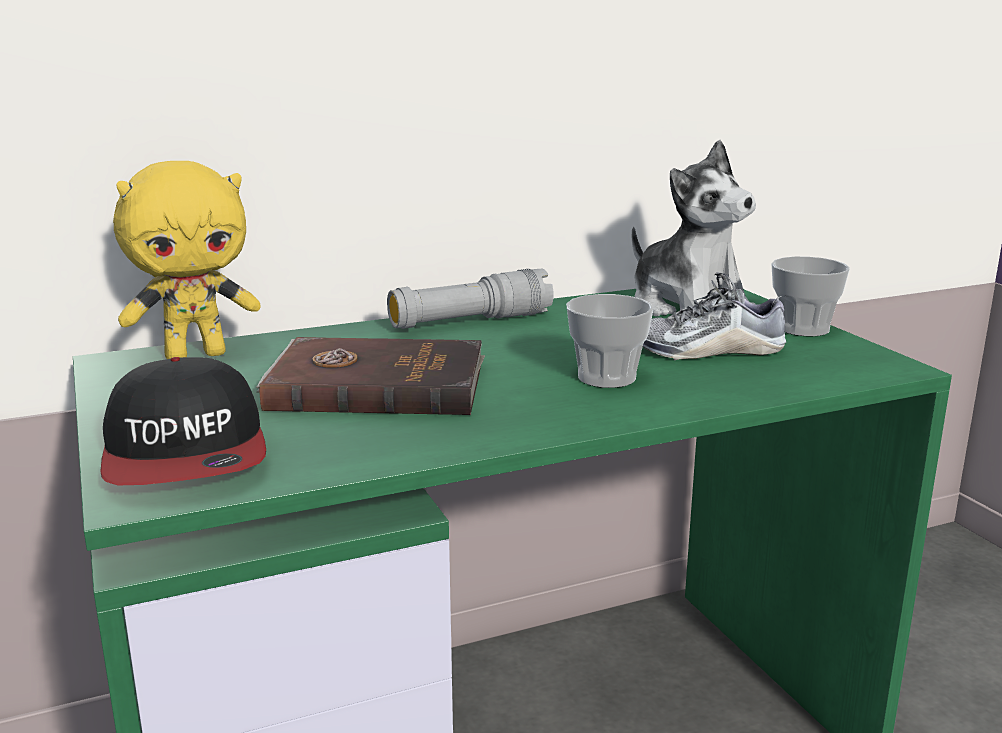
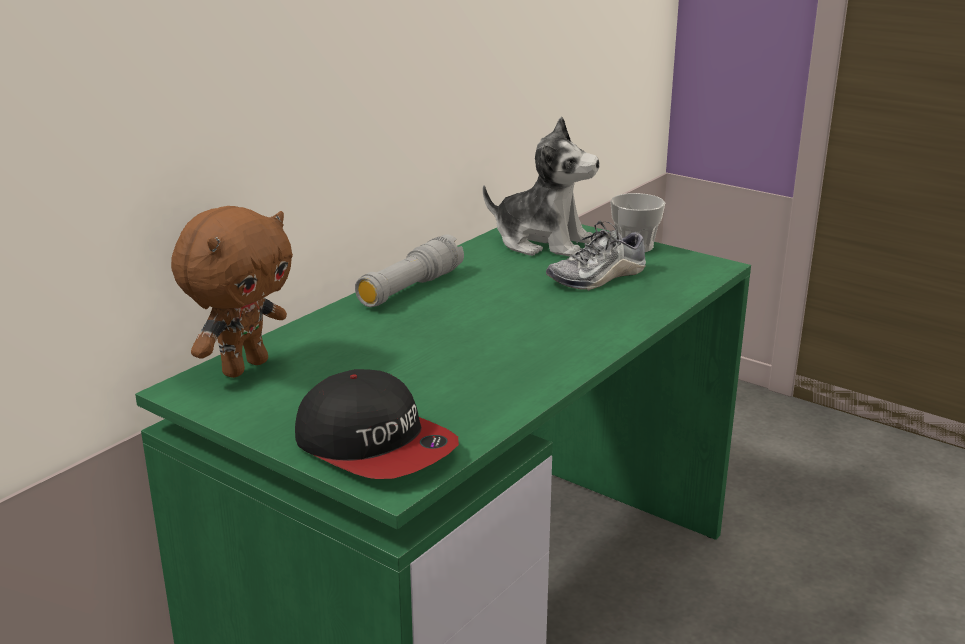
camera: 30 degrees left, 5 degrees up
yellow plush toy [113,161,261,359] -> brown plush toy [171,206,293,378]
brown book [257,337,485,415] -> none
cup [566,294,653,388] -> none

